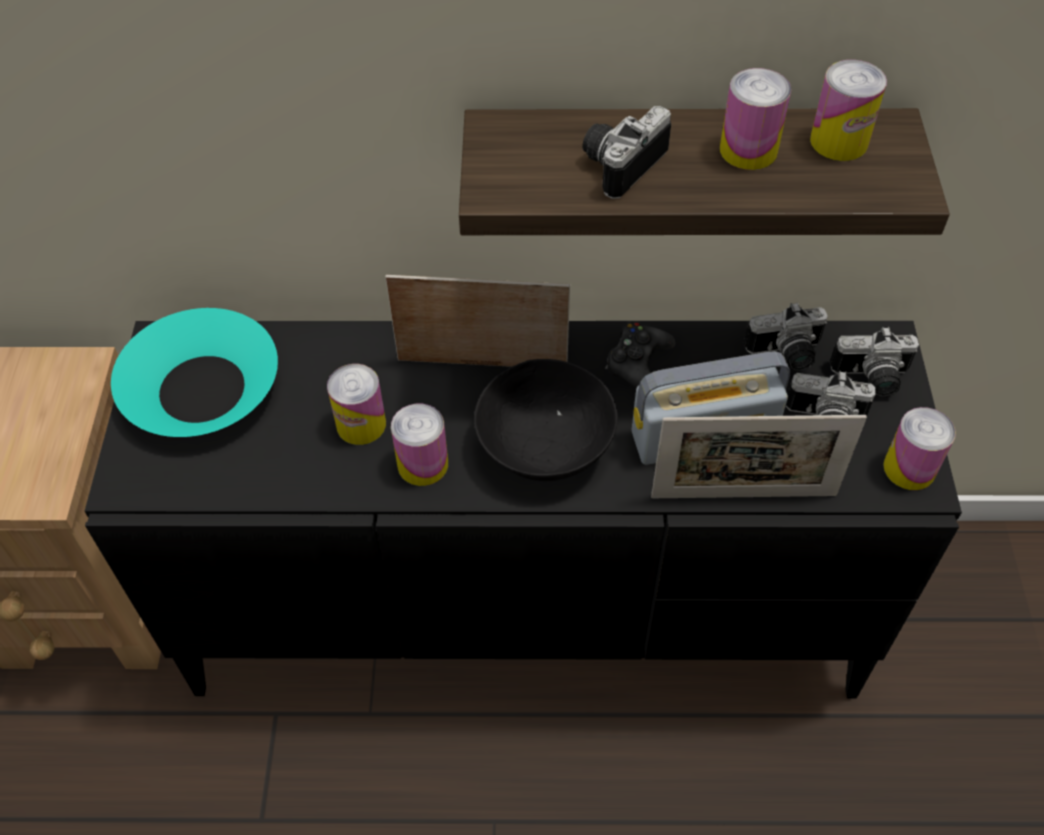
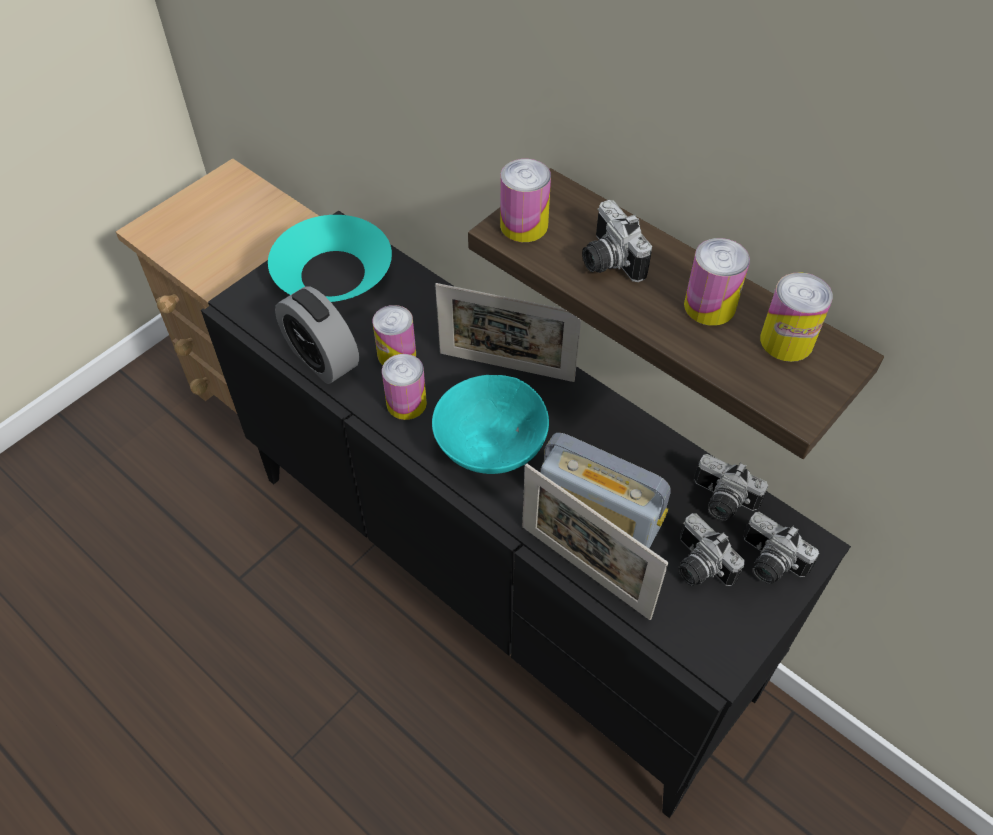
camera: 40 degrees right, 0 degrees up
picture frame [385,275,570,367] -> picture frame turned 150 degrees clockwise [435,283,581,382]
black bowl [474,359,618,481] -> turquoise bowl [432,375,549,474]
camera [582,106,671,199] -> camera turned 105 degrees counterclockwise [582,200,652,282]
black game controller [605,323,675,388] -> none
can [883,407,956,490] -> can moved to [500,159,551,242]
none -> alarm clock [275,286,359,384]

